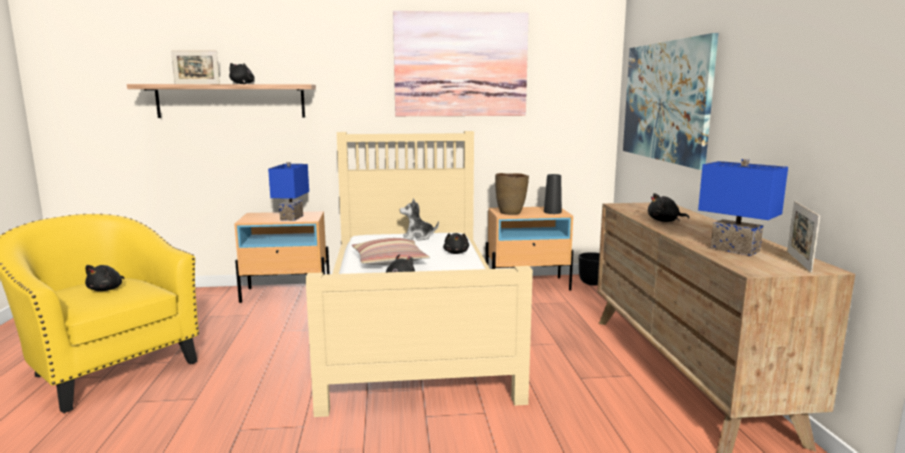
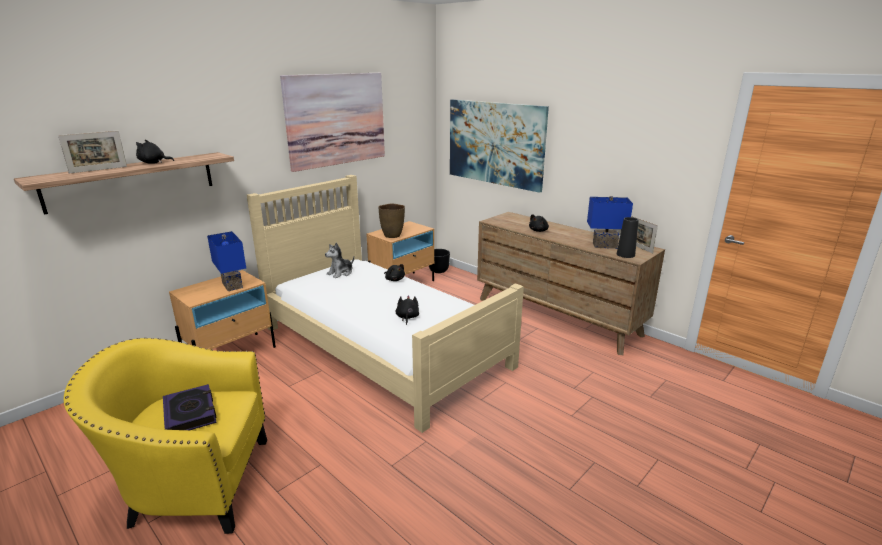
camera: 40 degrees left, 10 degrees up
black plush toy [85,265,124,291] -> book [163,384,217,430]
pillow [352,238,430,265] -> none
black vase [544,174,562,214] -> black vase moved to [617,217,639,258]

